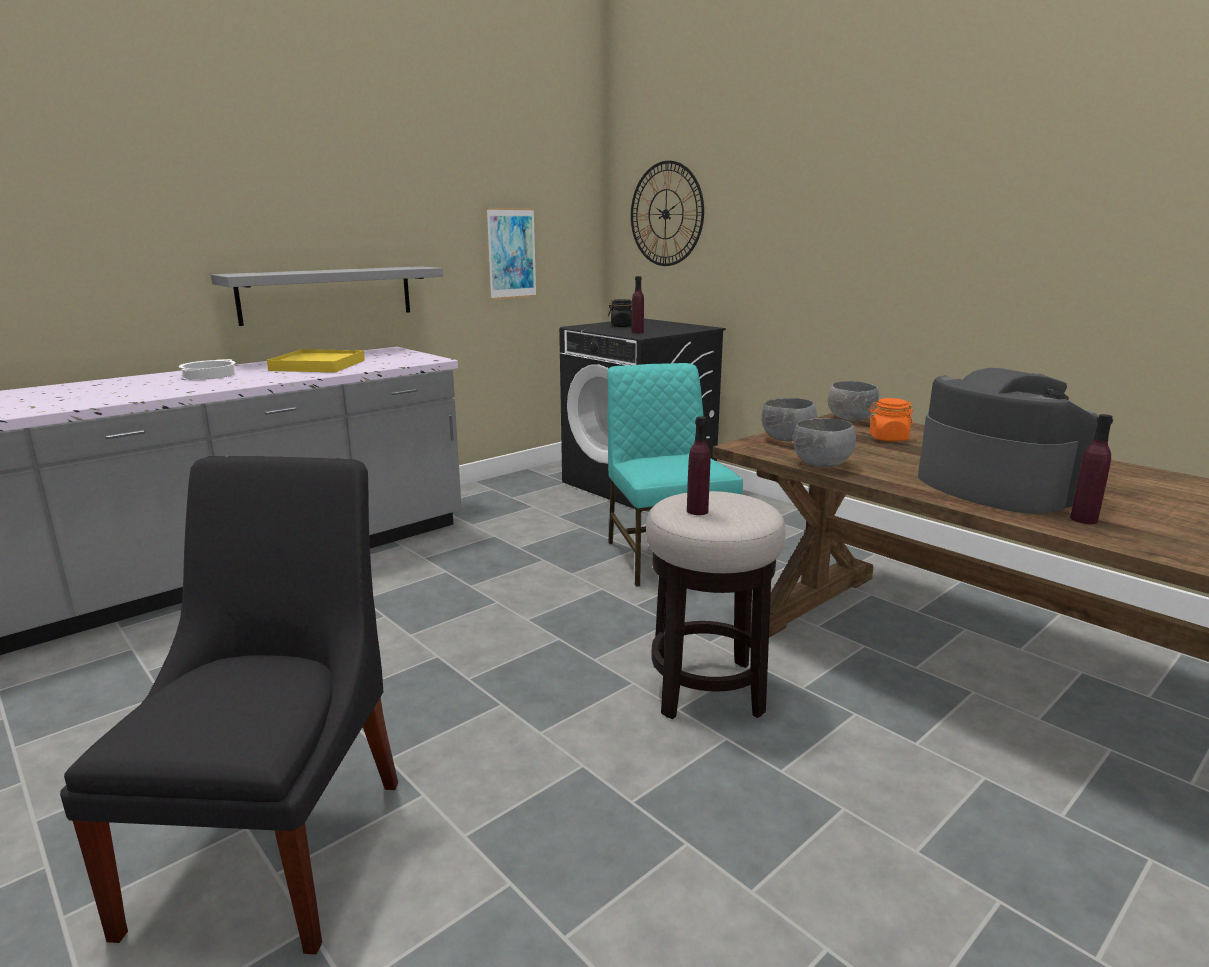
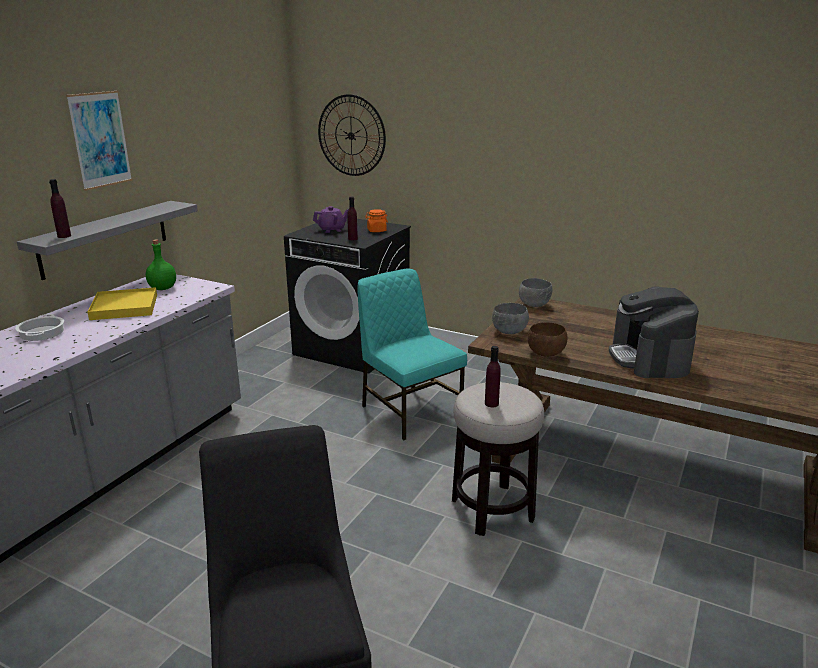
camera: 20 degrees left, 5 degrees up
picture [486,208,537,300] -> picture moved to [66,91,132,191]
black jar [608,299,632,327] -> purple teapot [313,206,349,233]
grey bowl [793,418,856,467] -> brown bowl [528,322,568,357]
orange jar [868,398,914,441] -> orange jar moved to [365,209,388,232]
coffee machine [918,368,1098,514] -> coffee machine turned 135 degrees counterclockwise [609,286,699,378]
purple bottle [1070,414,1113,524] -> purple bottle moved to [49,179,71,238]
none -> green bottle [146,239,176,290]

